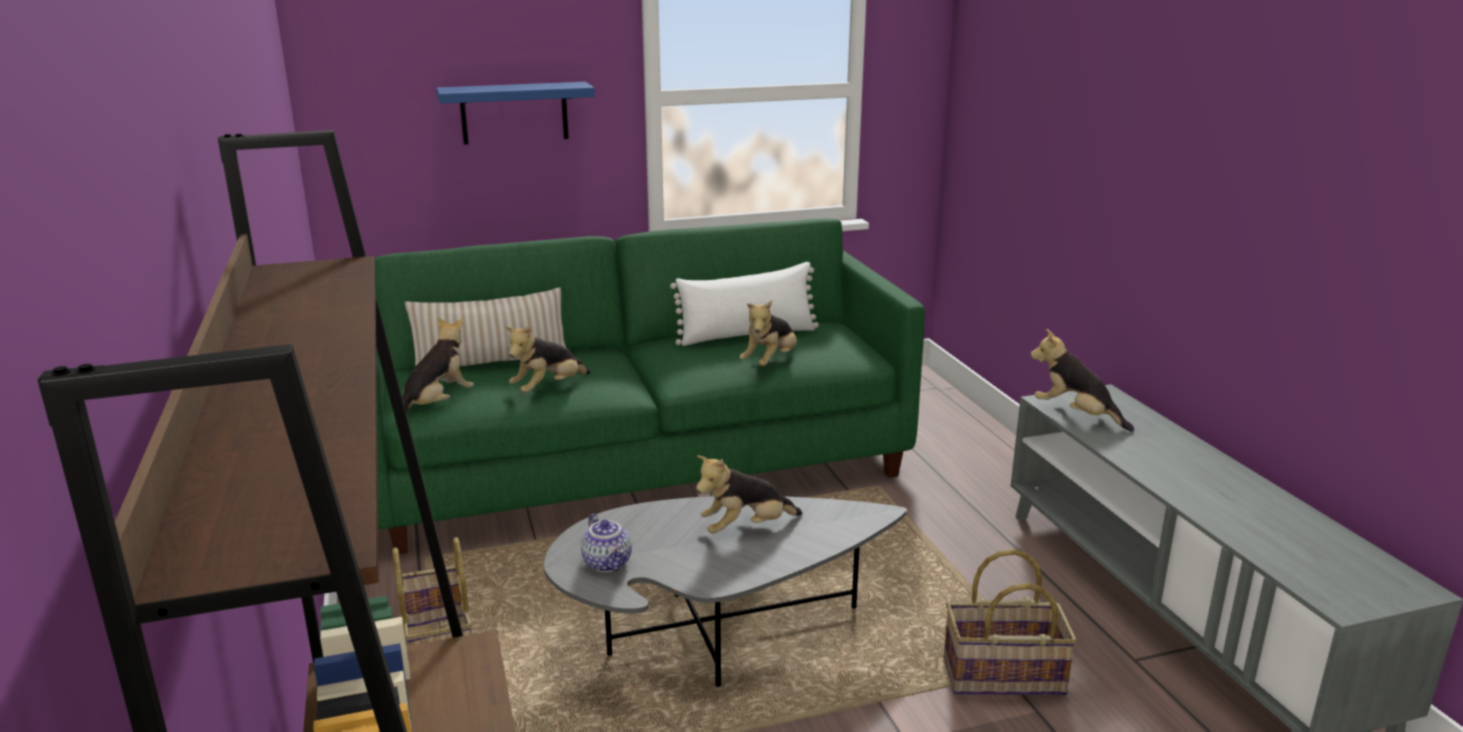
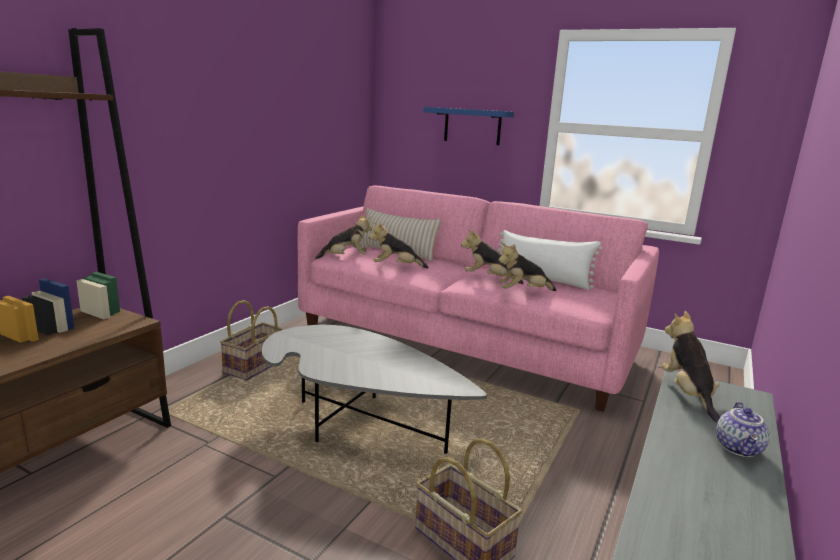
camera: 45 degrees right, 5 degrees down
green sofa [374,218,925,554] -> pink sofa [298,186,659,412]
teapot [581,514,632,572] -> teapot moved to [716,402,770,457]
plush toy [696,455,803,534] -> plush toy moved to [461,229,524,284]

